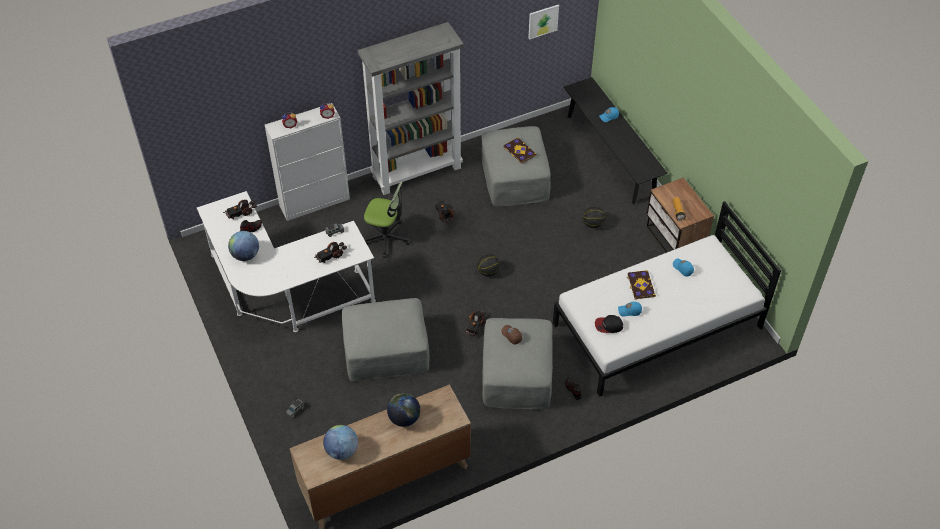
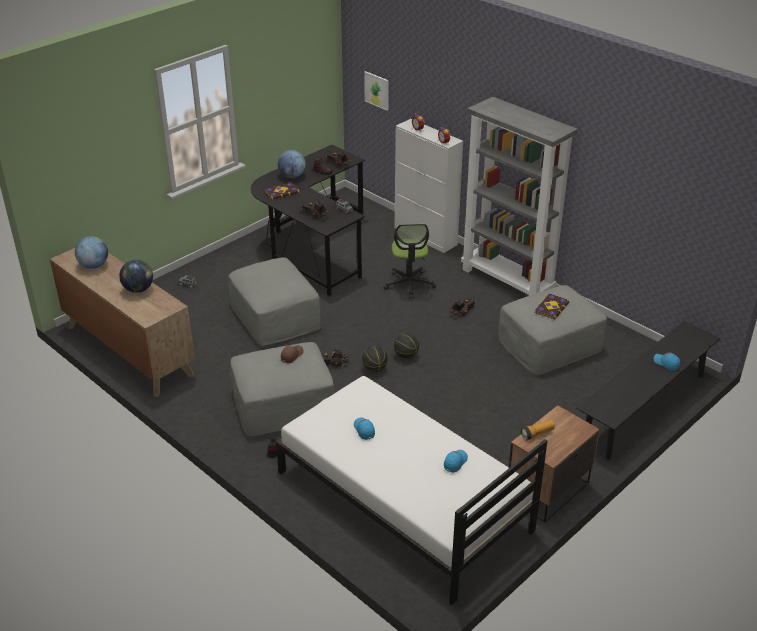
camera: 70 degrees right, 15 degrees down
white desk [197,191,376,332] -> black desk [251,145,365,297]
picture [528,5,559,40] -> picture moved to [364,71,389,111]
basketball [583,206,605,228] -> basketball moved to [362,346,388,372]
cap [595,315,623,333] -> none
book [627,270,656,299] -> book moved to [264,182,300,200]

